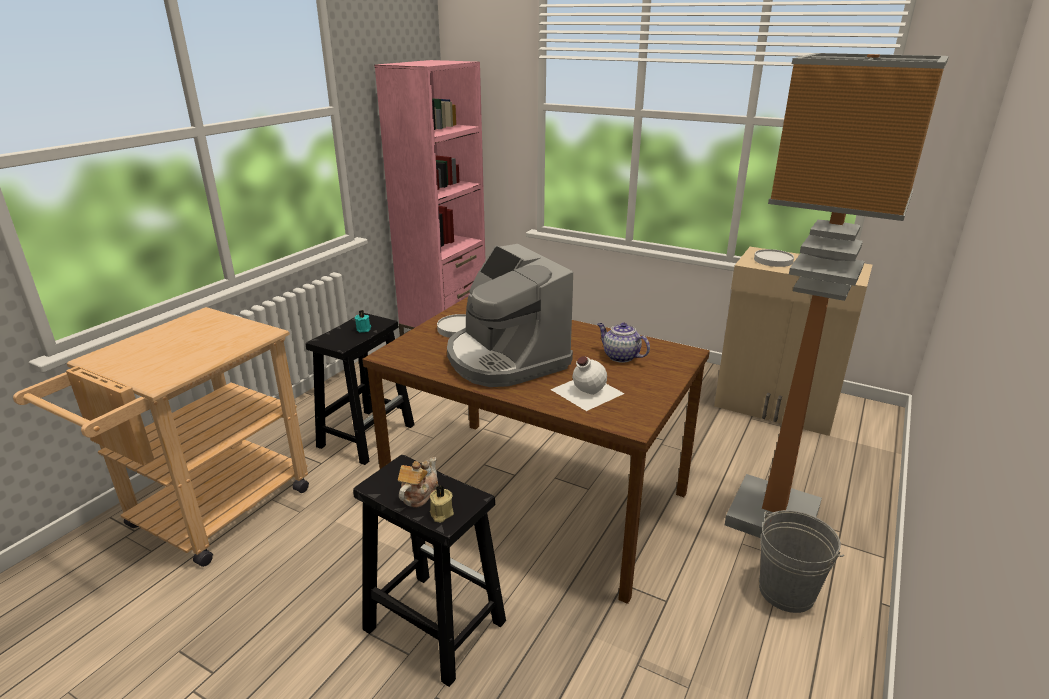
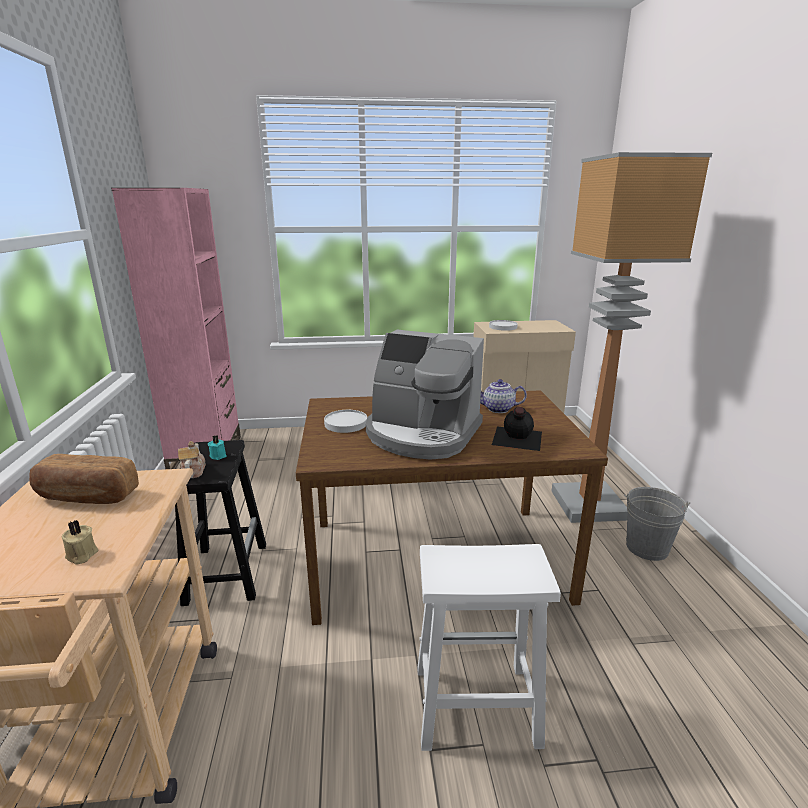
camera: 35 degrees left, 5 degrees down
black stool [353,455,506,687] -> white stool [417,544,561,751]
teapot [398,457,439,507] -> teapot moved to [178,441,206,479]
beige candle [430,485,454,522] -> beige candle moved to [62,520,98,565]
white bottle [550,356,625,411] -> black bottle [492,407,542,451]
none -> bread [29,454,139,504]

